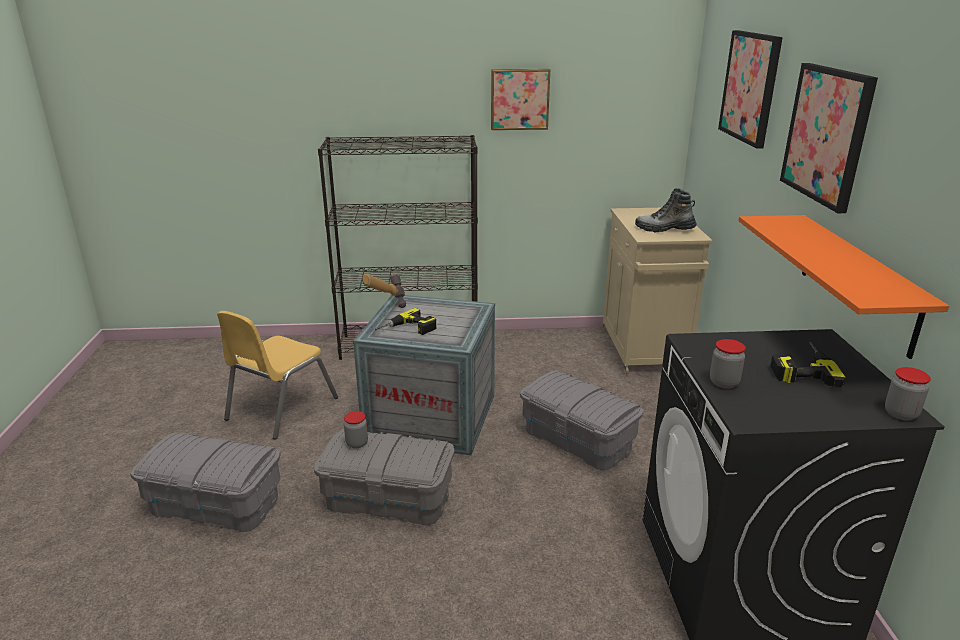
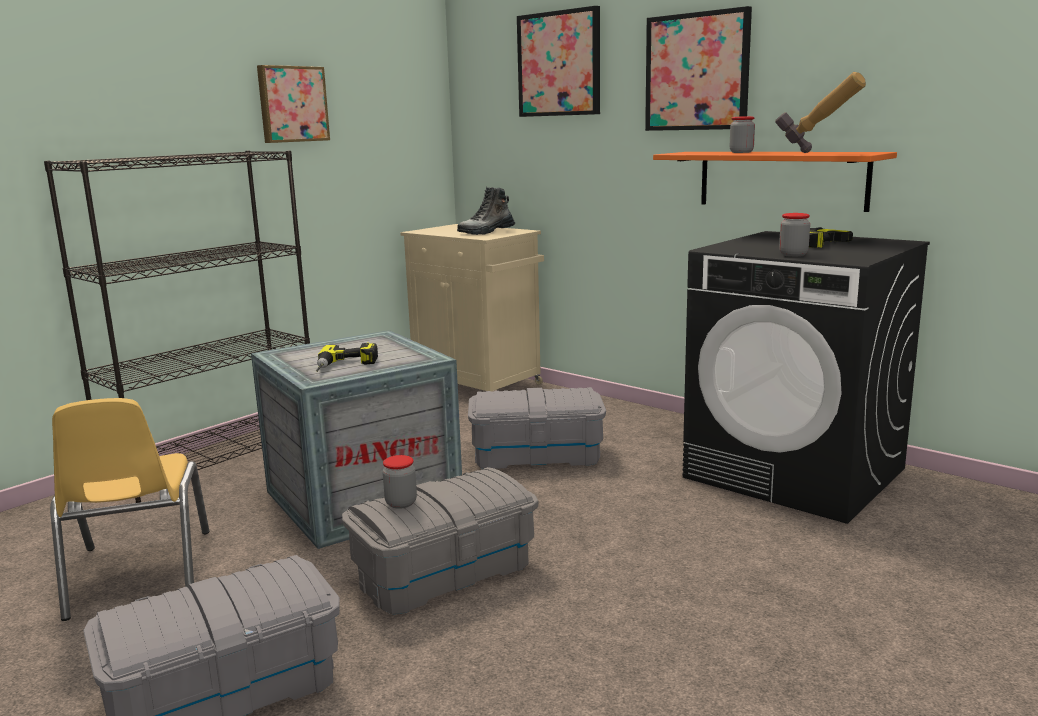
camera: 45 degrees left, 10 degrees down
hammer [362,273,406,308] -> hammer moved to [775,72,866,153]
jar [885,367,931,421] -> jar moved to [730,116,755,153]

